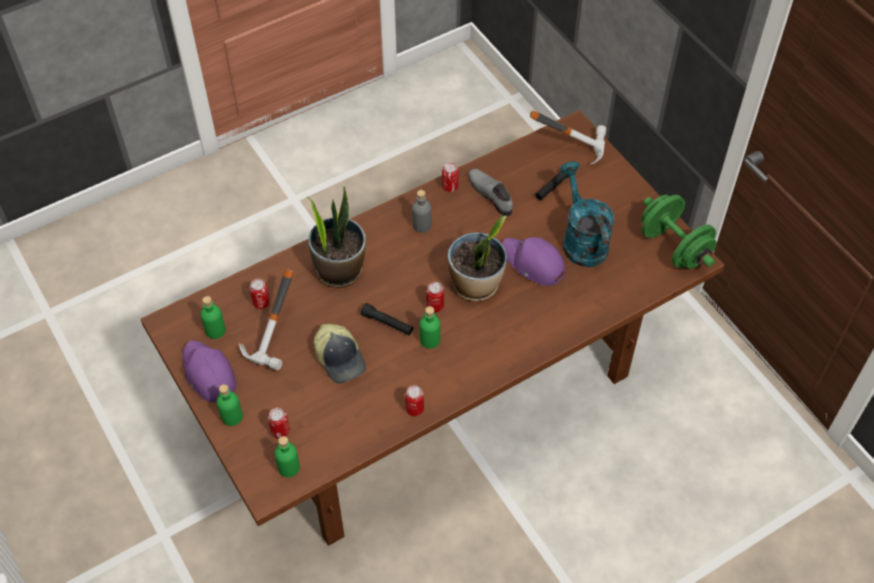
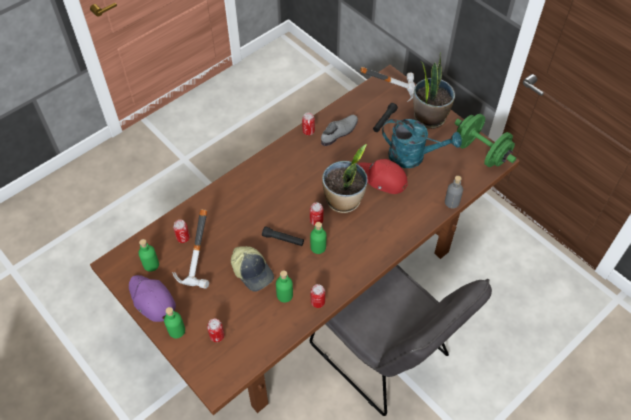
camera: 10 degrees left, 0 degrees up
green bottle [275,436,300,477] -> green bottle moved to [276,271,293,302]
potted plant [307,186,366,288] -> potted plant moved to [413,52,455,129]
grey bottle [412,190,432,233] -> grey bottle moved to [445,176,463,208]
grey shoe [468,169,513,216] -> grey shoe turned 90 degrees clockwise [321,115,358,146]
purple cap [502,237,565,286] -> red cap [358,159,408,194]
turquoise watering can [560,161,614,267] -> turquoise watering can turned 135 degrees clockwise [382,119,462,168]
none -> grey chair [310,265,492,416]

